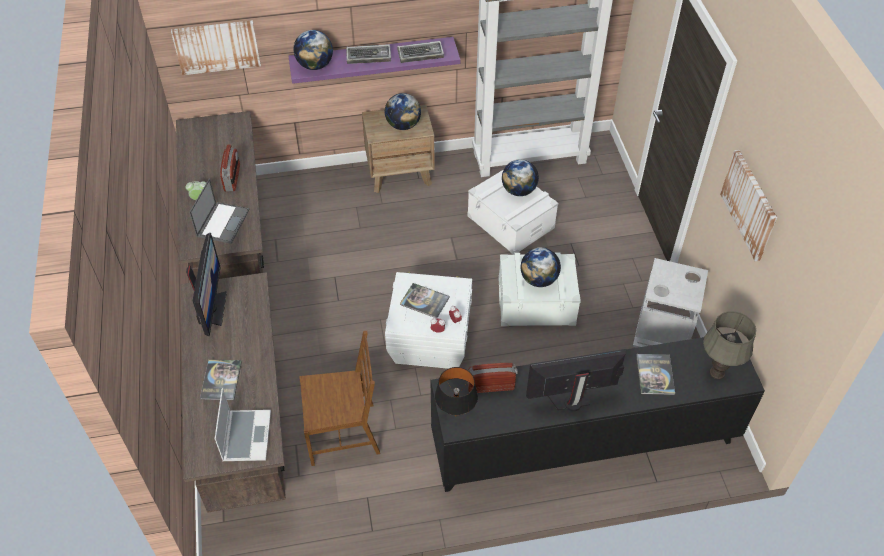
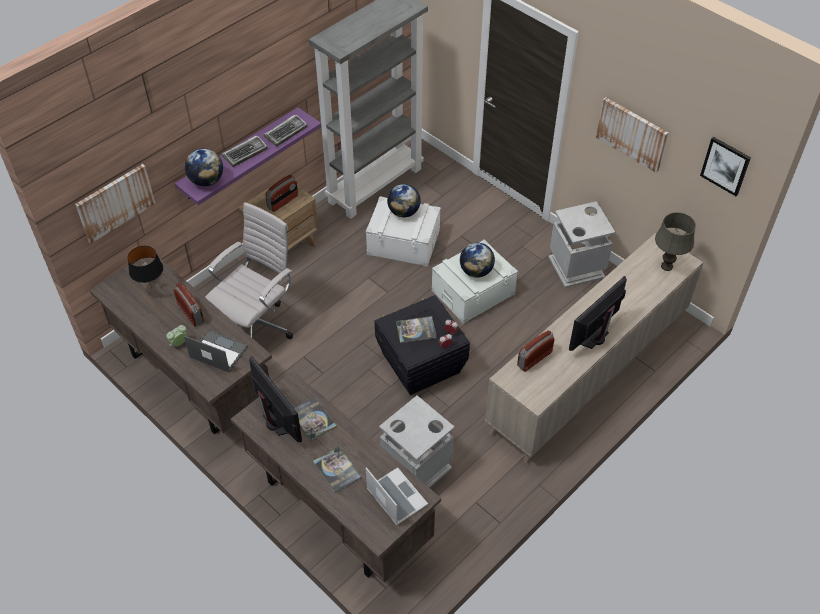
camera: 35 degrees left, 0 degrees up
laptop [189,179,249,244] -> laptop turned 45 degrees counterclockwise [184,330,248,373]
brown chair [299,331,380,466] -> grey trash can [379,396,455,488]
globe [385,93,421,130] -> radio [265,175,298,212]
white storage box [385,272,472,369] -> black storage box [374,295,470,395]
black cabinet [430,332,765,492] -> beige cabinet [485,233,703,464]
black table lamp [435,367,478,415] -> black table lamp moved to [128,246,163,288]
book [636,354,675,395] -> book moved to [294,397,336,441]
none -> white office chair [205,202,293,339]
none -> picture [700,137,751,196]

